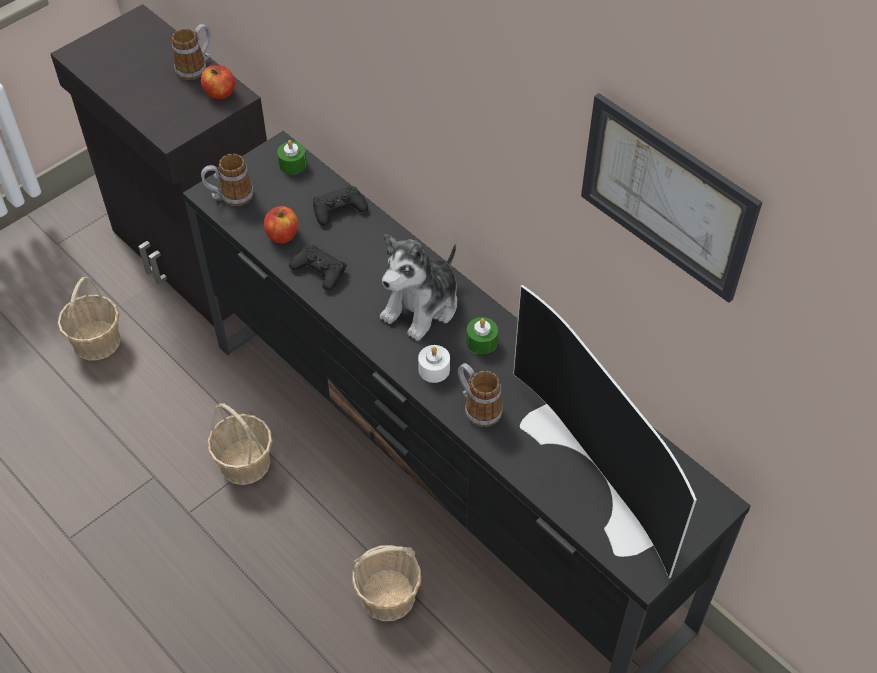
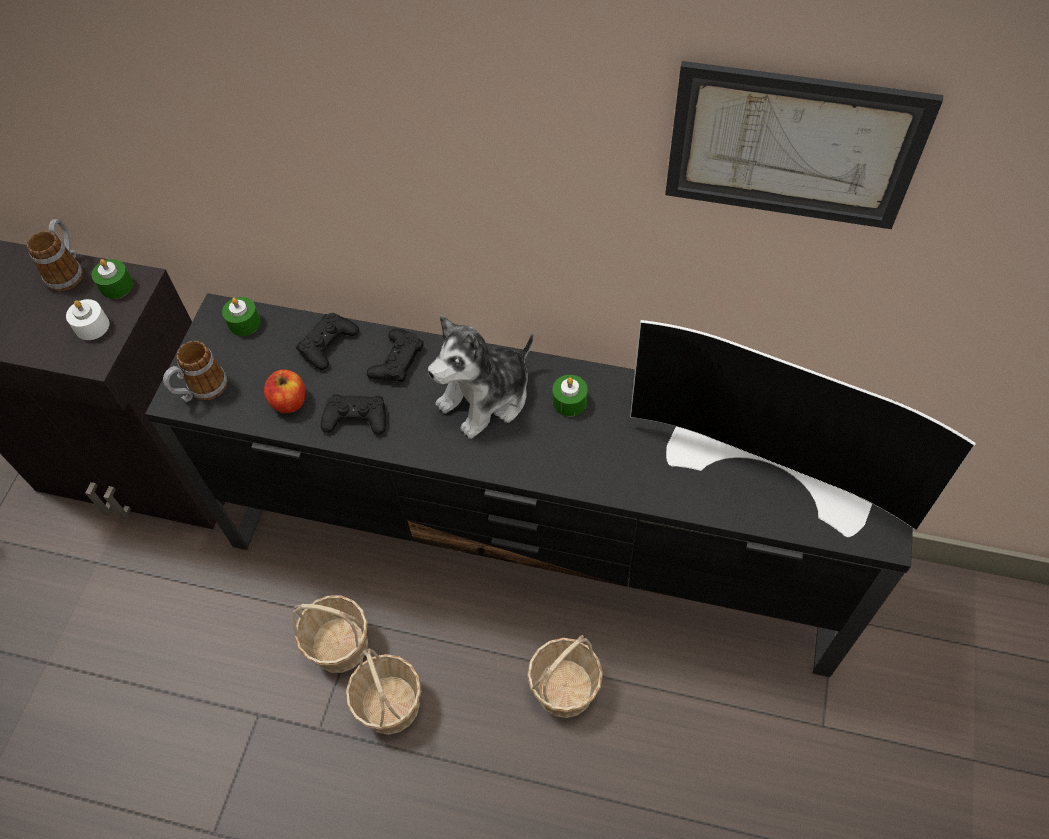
camera: 30 degrees left, 5 degrees up
basket [58,277,121,360] -> basket moved to [346,649,421,735]
apple [201,65,235,99] -> green candle [92,259,133,299]
plush toy [380,234,457,341] -> plush toy turned 45 degrees clockwise [428,316,534,439]
white candle [418,345,450,383] -> white candle moved to [66,299,109,340]
mug [458,363,503,427] -> none
none -> black game controller [367,329,424,382]

